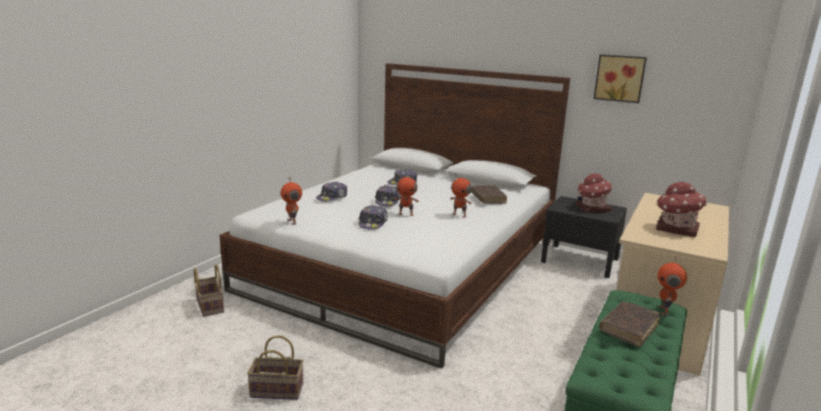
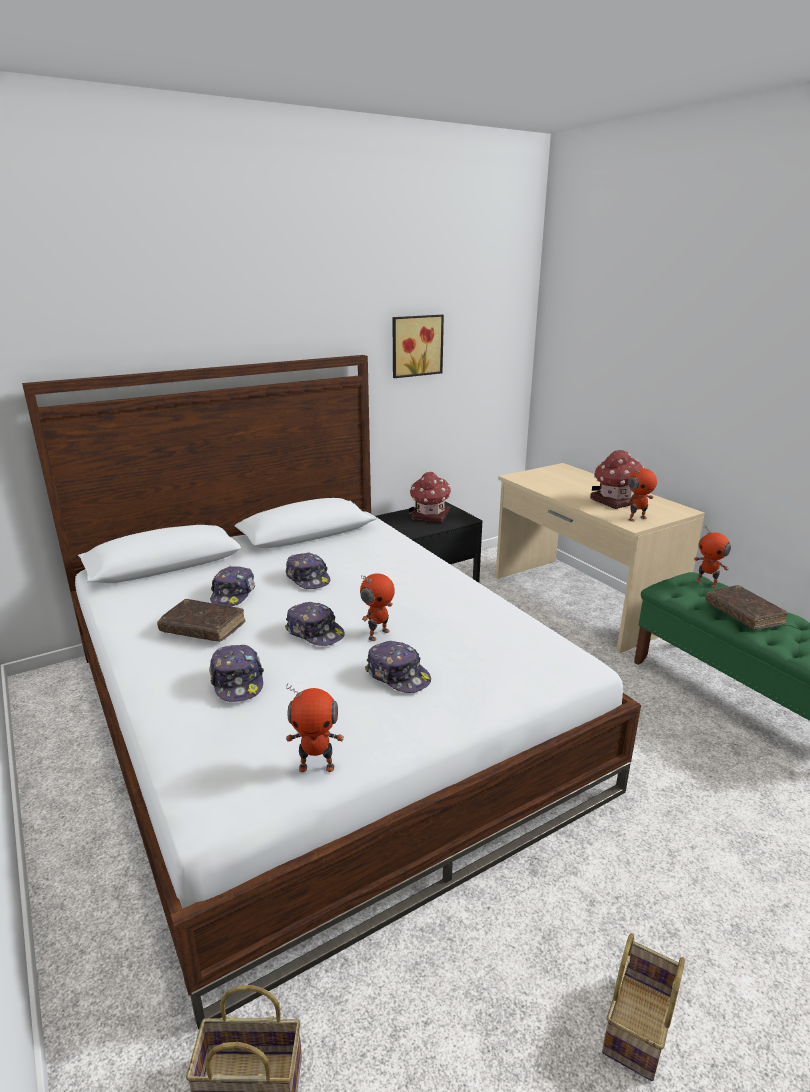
camera: 60 degrees left, 5 degrees up
toy robot [450,174,472,218] -> toy robot moved to [626,466,657,522]
brown book [471,185,507,204] -> brown book moved to [157,599,246,642]
none -> cap [286,553,330,589]

